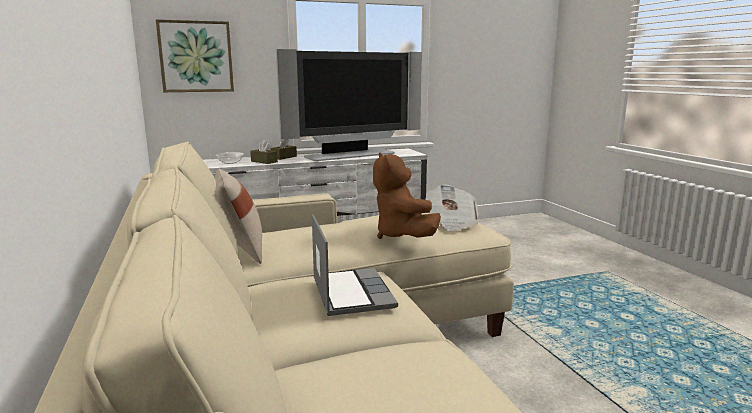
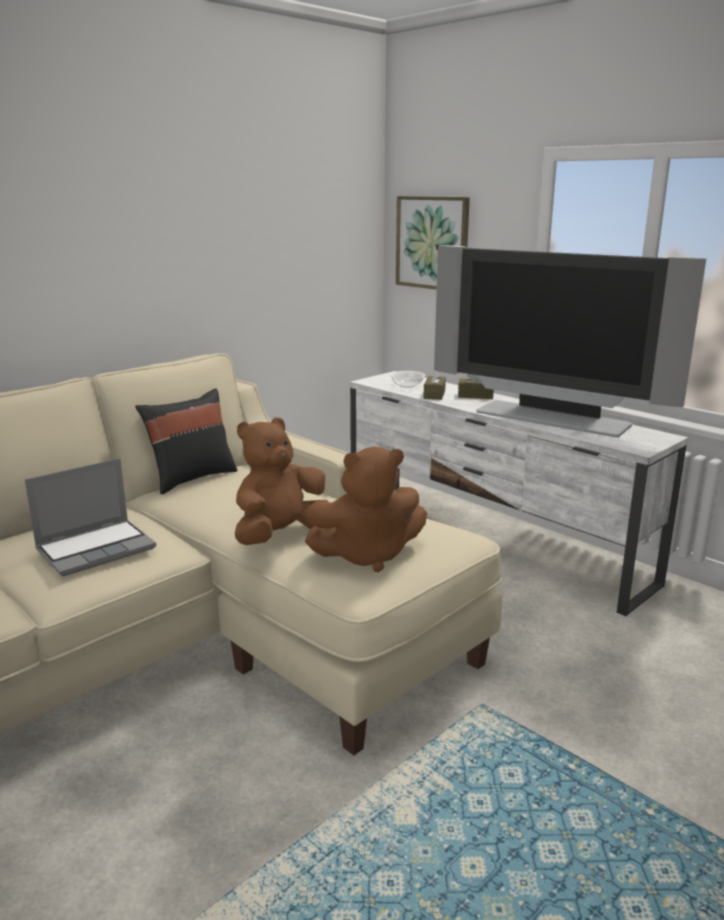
camera: 65 degrees right, 5 degrees up
beige pillow [215,169,262,264] -> black pillow [135,388,238,495]
newspaper [425,184,478,231] -> brown plush toy [305,446,427,572]

